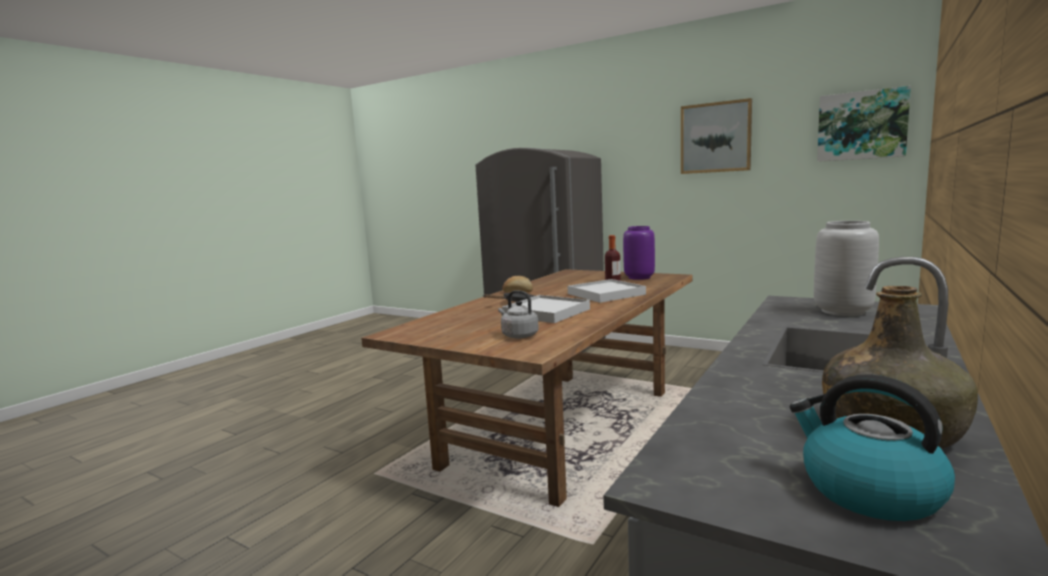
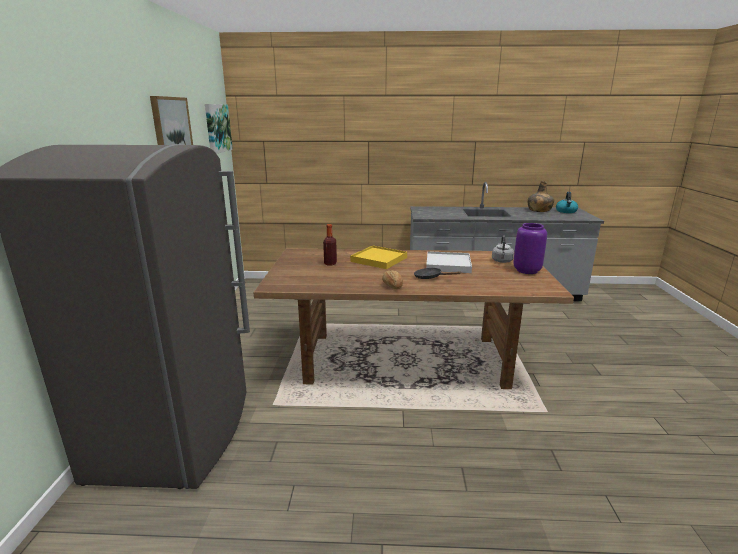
camera: 120 degrees left, 10 degrees up
white tray [568,279,646,303] -> yellow tray [350,246,407,269]
purple vase [623,226,655,280] -> purple vase moved to [513,223,547,274]
grey vase [814,221,879,316] -> none

